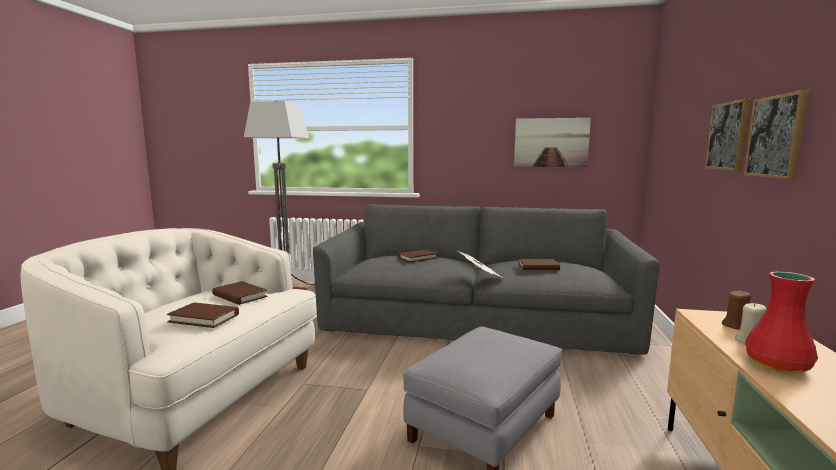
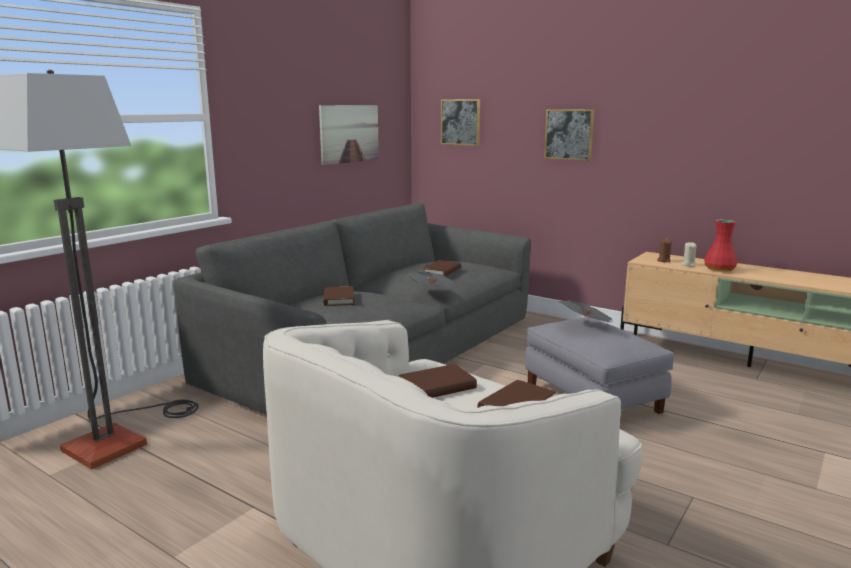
camera: 65 degrees left, 5 degrees up
picture [744,90,809,179] -> picture moved to [440,99,480,146]
none -> newspaper [558,301,612,322]

